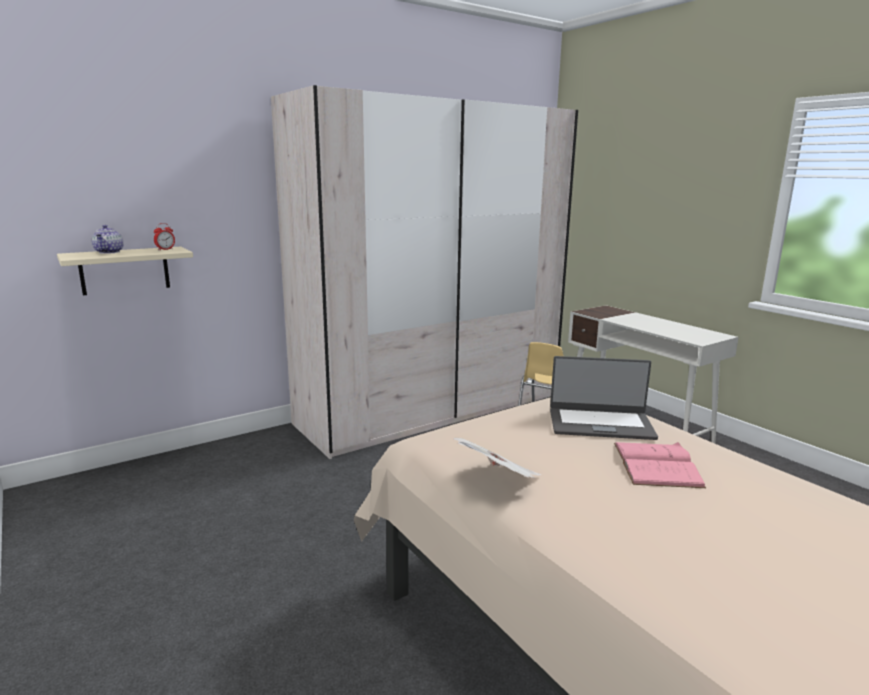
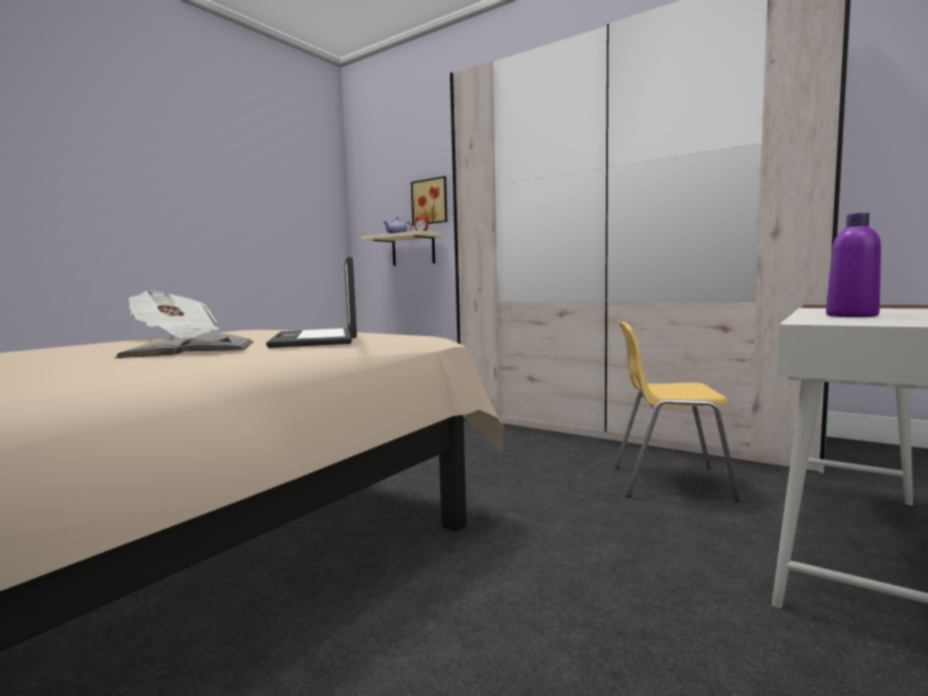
camera: 70 degrees right, 10 degrees down
pink book [614,442,706,488] -> grey book [114,332,254,358]
none -> picture [411,176,448,226]
none -> purple bottle [826,213,881,317]

